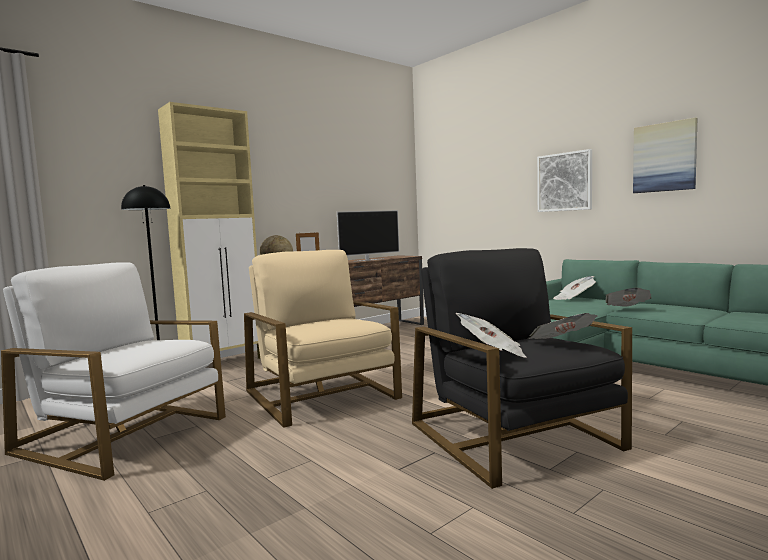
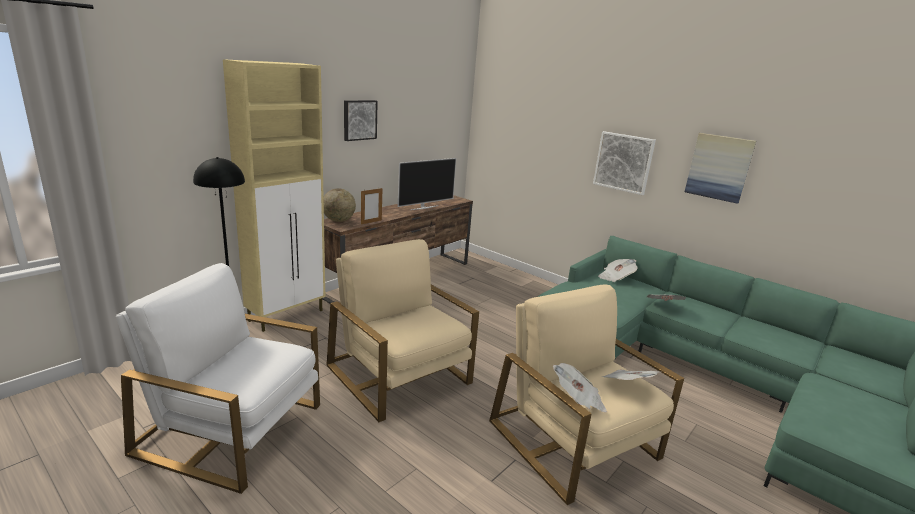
camera: 10 degrees left, 15 degrees up
black armchair [412,248,632,489] -> beige armchair [489,285,684,505]
none -> picture [344,100,378,141]

